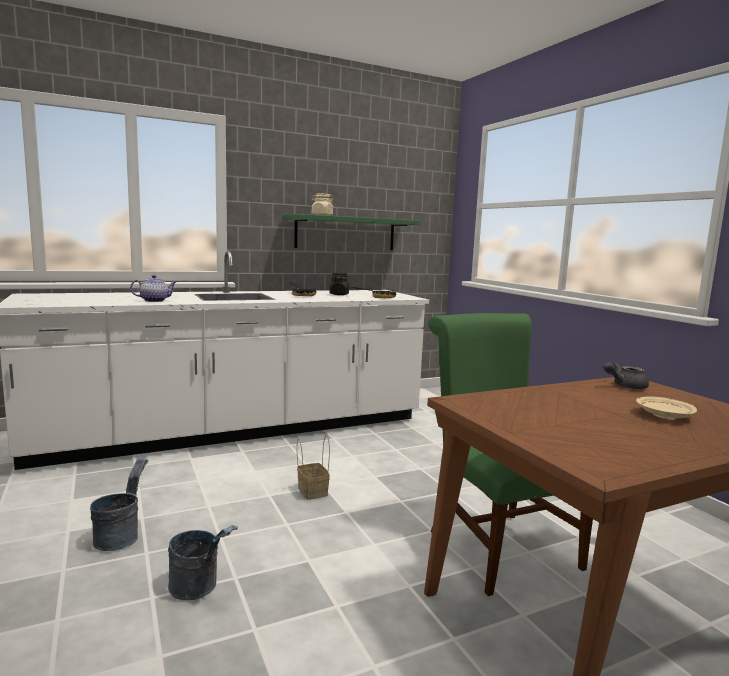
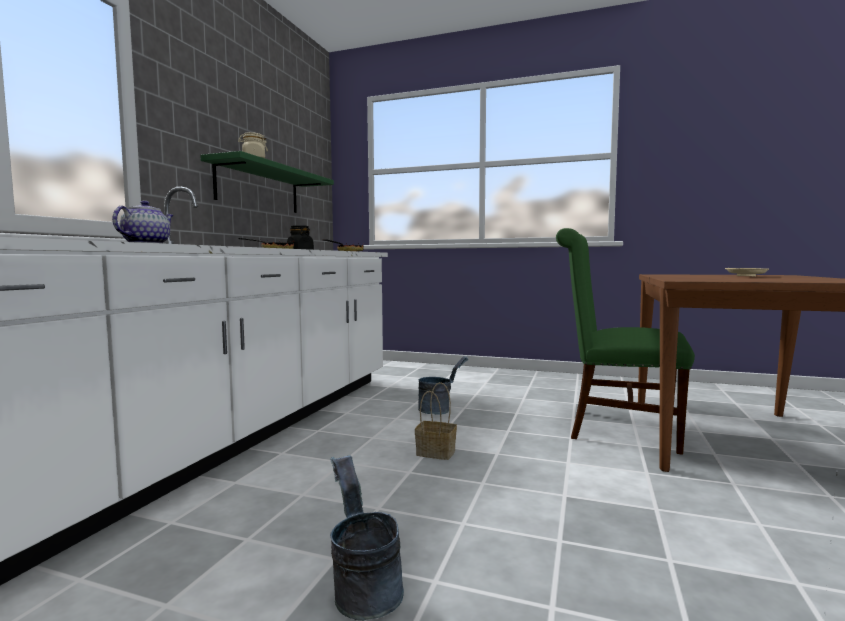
camera: 45 degrees left, 5 degrees down
grey bucket [168,525,238,600] -> grey bucket moved to [418,356,468,415]
grey teapot [603,363,649,390] -> none

